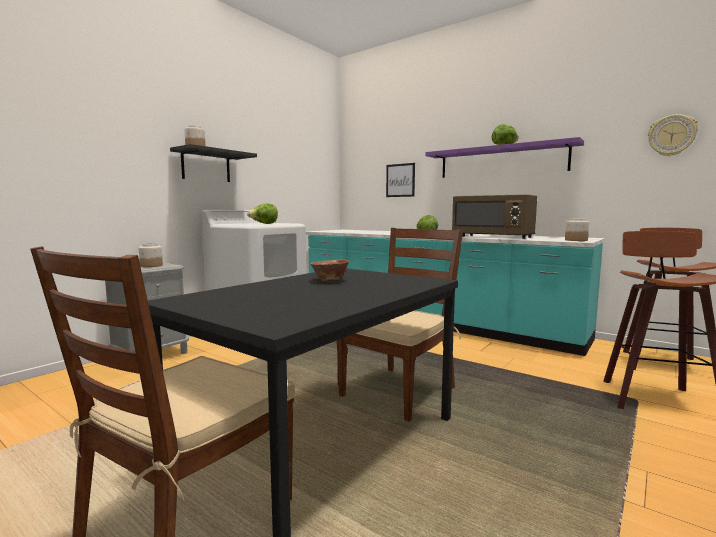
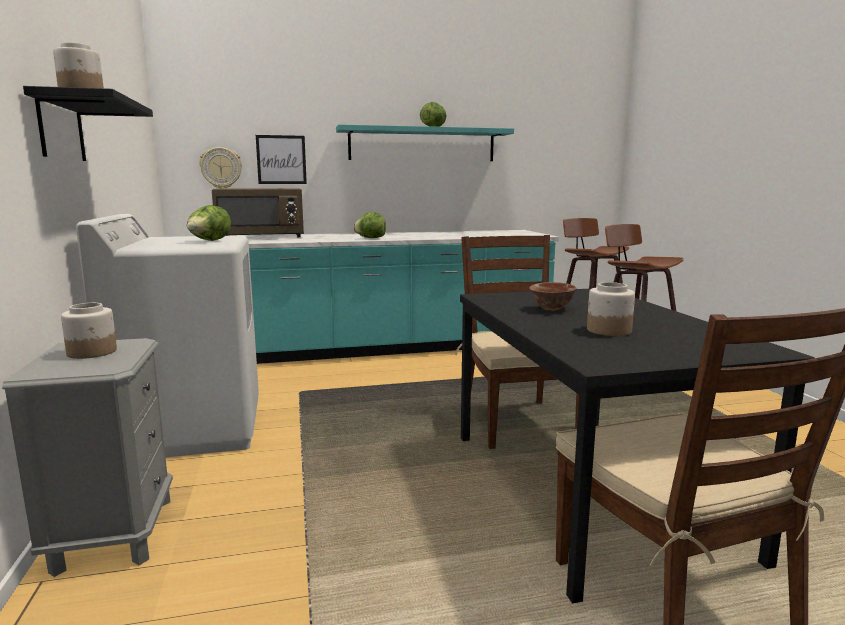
camera: 50 degrees left, 5 degrees up
purple shelf [425,137,584,178] -> turquoise shelf [336,124,514,161]
brown microwave [452,194,537,239] -> brown microwave moved to [212,188,304,237]
jar [565,218,589,241] -> jar moved to [587,282,635,336]
wall clock [648,114,698,156] -> wall clock moved to [199,147,242,188]

